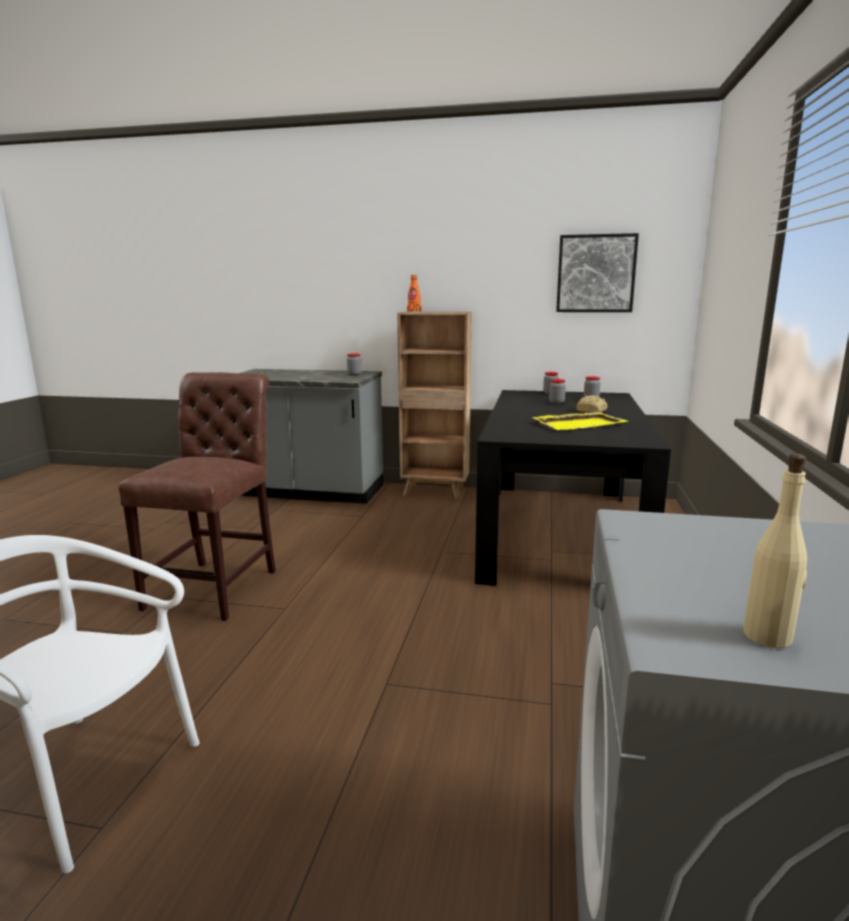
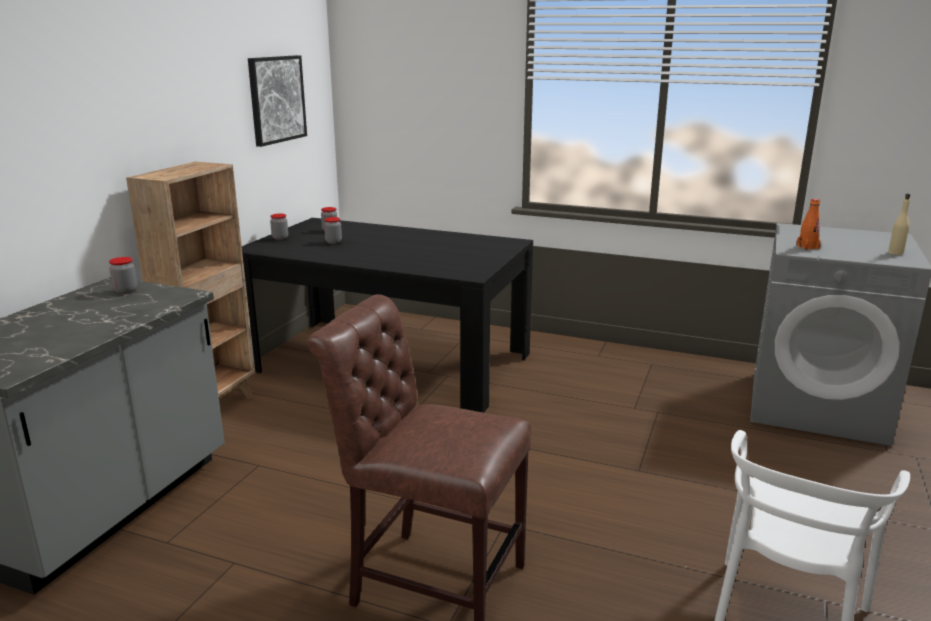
camera: 80 degrees left, 5 degrees up
orange bottle [407,275,422,312] -> orange bottle moved to [796,199,821,250]
yellow tray [532,412,627,430] -> none
bread [576,395,608,413] -> none

